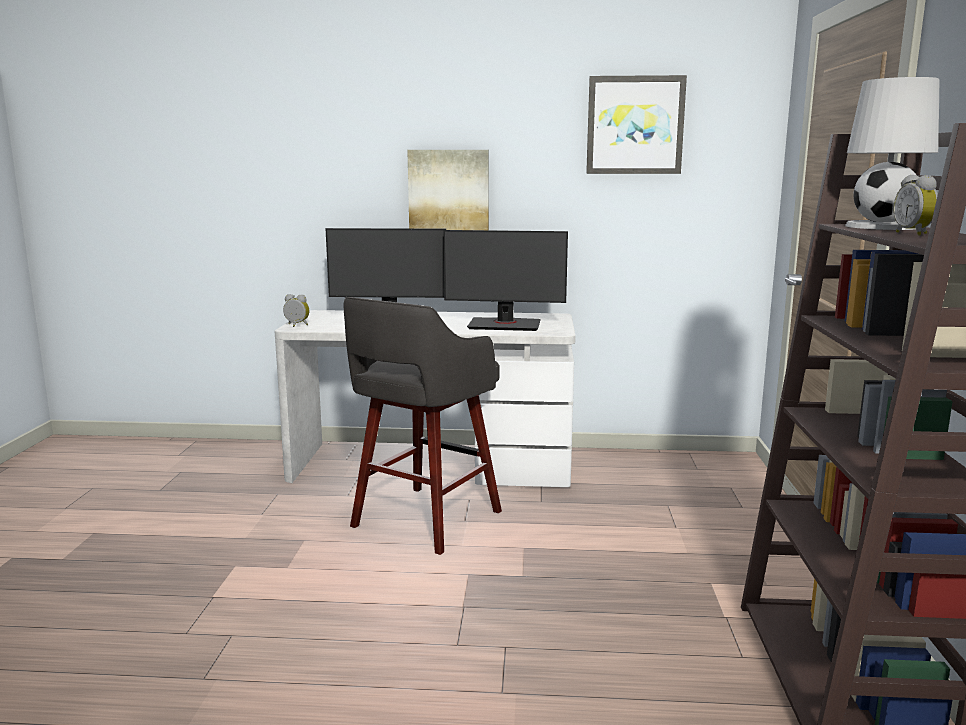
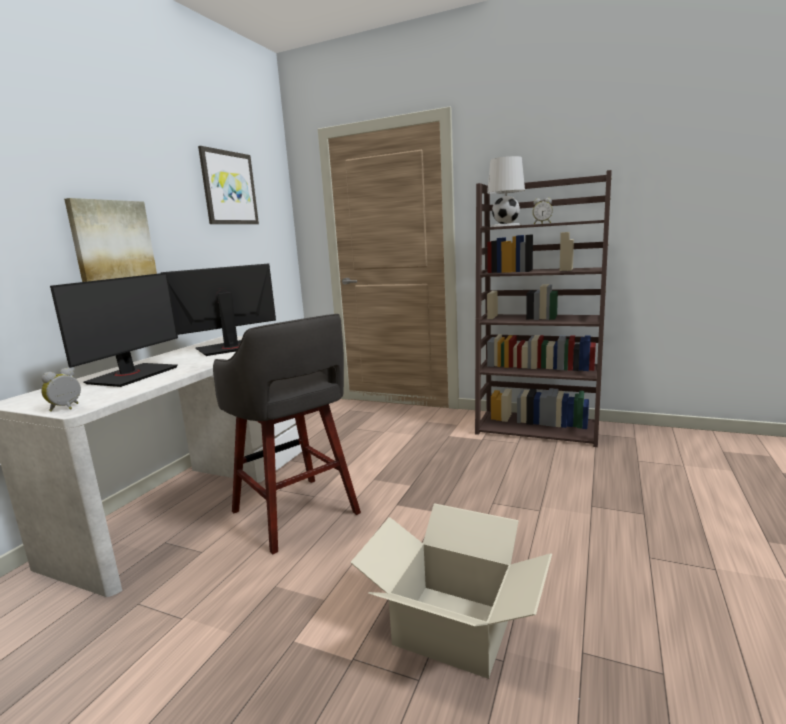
camera: 70 degrees left, 0 degrees up
monitor [443,230,568,331] -> monitor turned 150 degrees counterclockwise [161,263,276,356]
none -> cardboard box [350,503,552,679]

